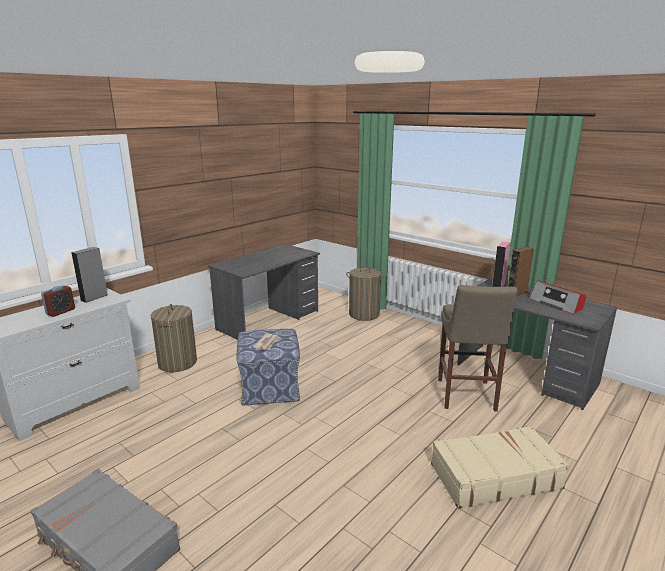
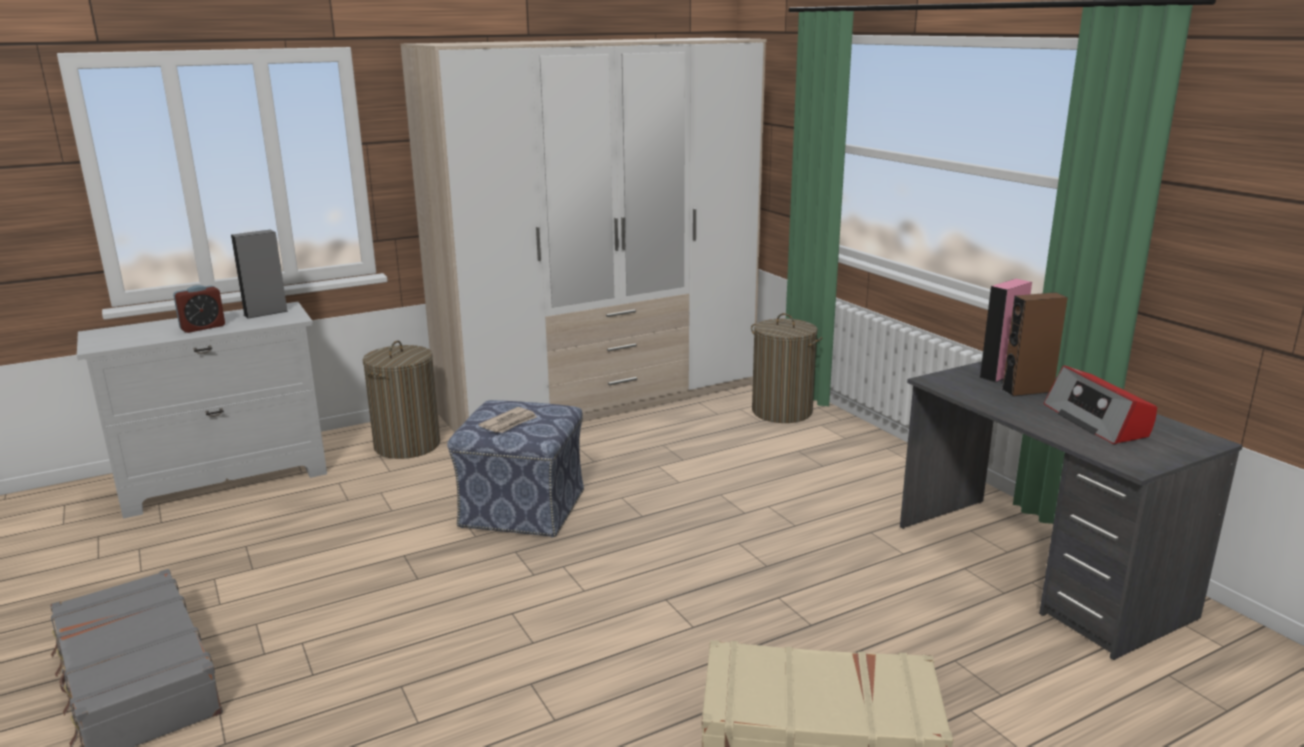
camera: 20 degrees right, 0 degrees up
grey desk [209,244,320,340] -> wardrobe [401,38,767,433]
beige stool [438,285,518,411] -> none

